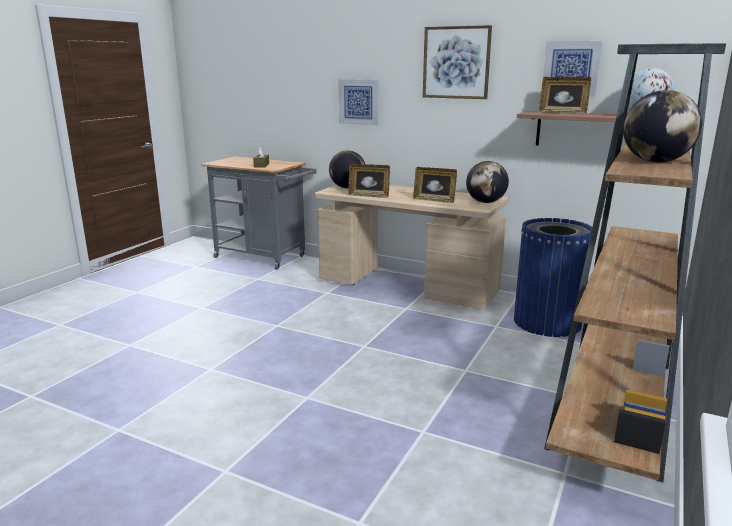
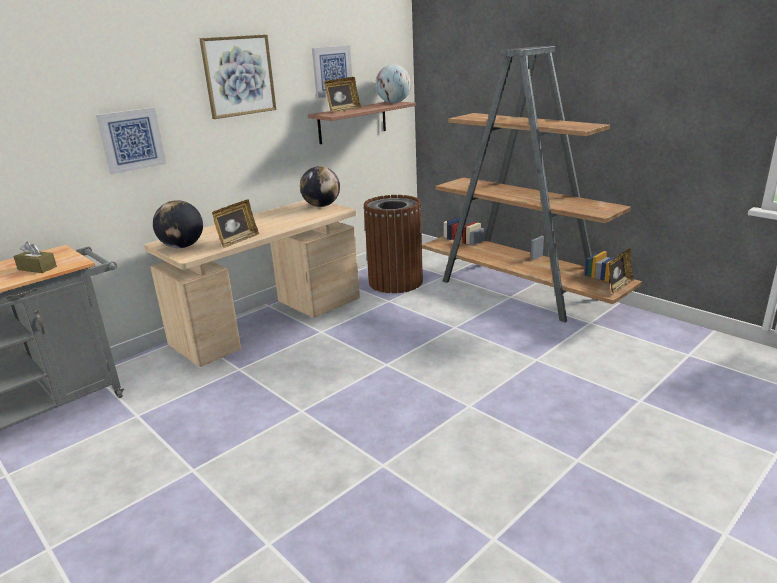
camera: 70 degrees left, 5 degrees up
picture frame [413,167,457,203] -> picture frame moved to [609,248,634,294]
blue trash can [514,218,592,337] -> brown trash can [364,195,423,293]
globe [623,90,702,162] -> none

